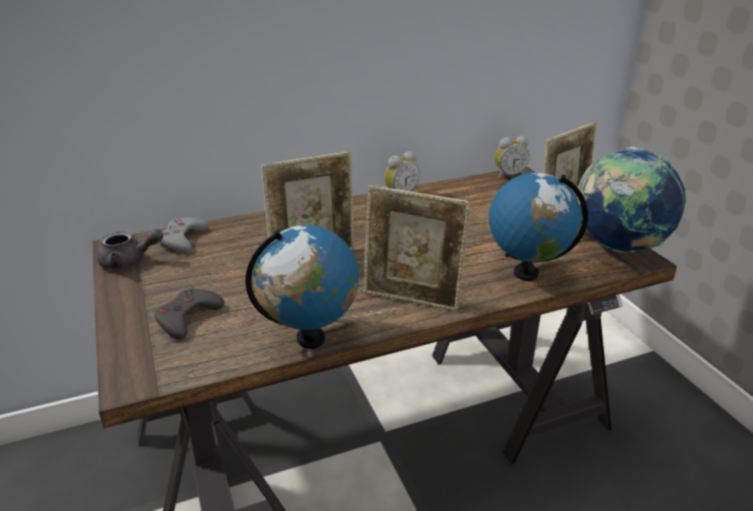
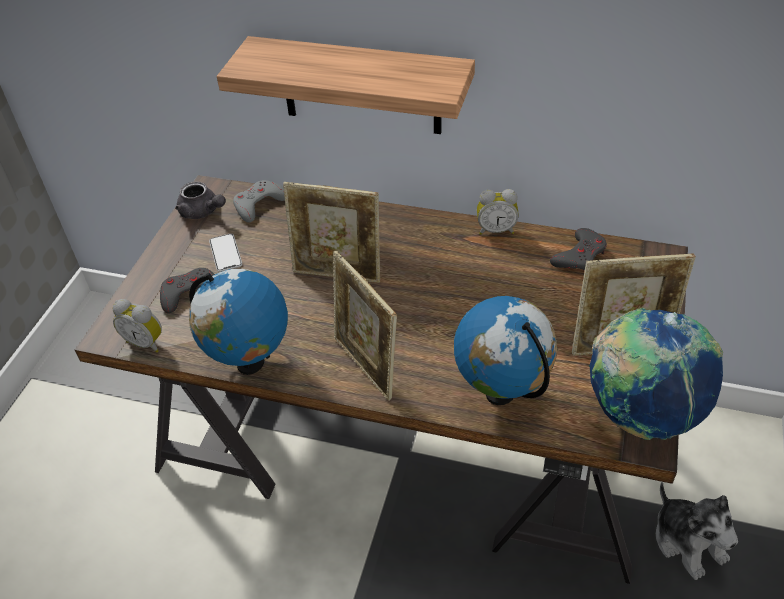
camera: 40 degrees right, 15 degrees up
alarm clock [495,136,530,179] -> alarm clock moved to [113,299,162,353]
none -> phone [209,234,242,272]
none -> shelf [217,36,475,134]
none -> grey game controller [550,228,607,270]
none -> plush toy [656,482,738,580]

